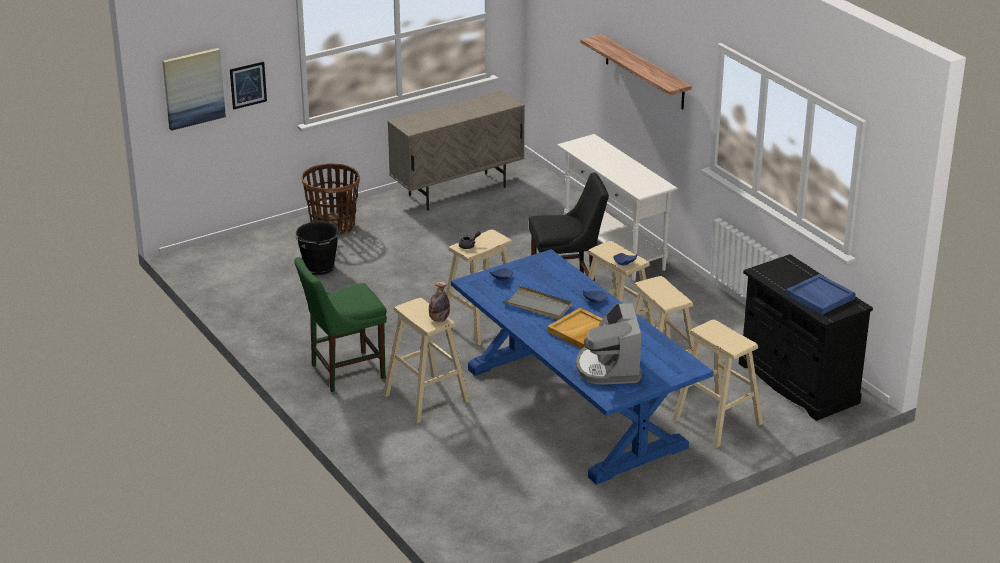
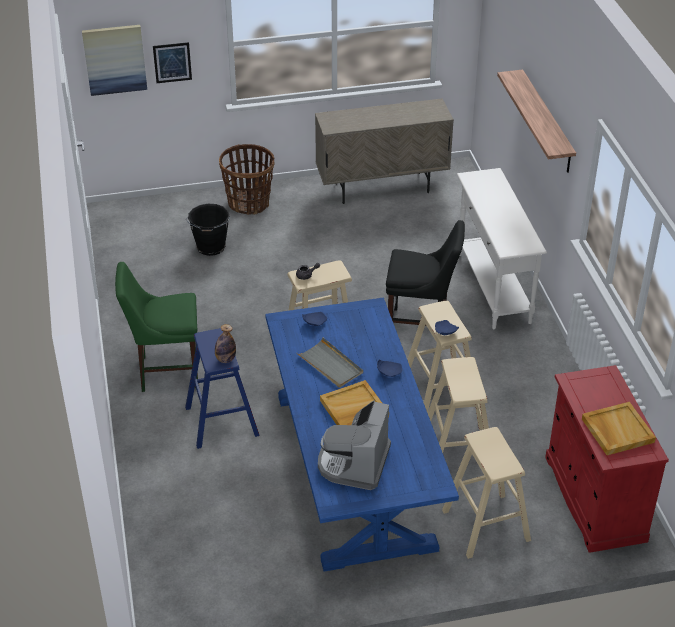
camera: 20 degrees right, 10 degrees up
beige stool [383,298,470,423] -> blue stool [185,328,260,449]
black cabinet [739,254,873,421] -> red cabinet [545,365,669,553]
blue tray [786,274,856,315] -> beige tray [582,402,656,455]

